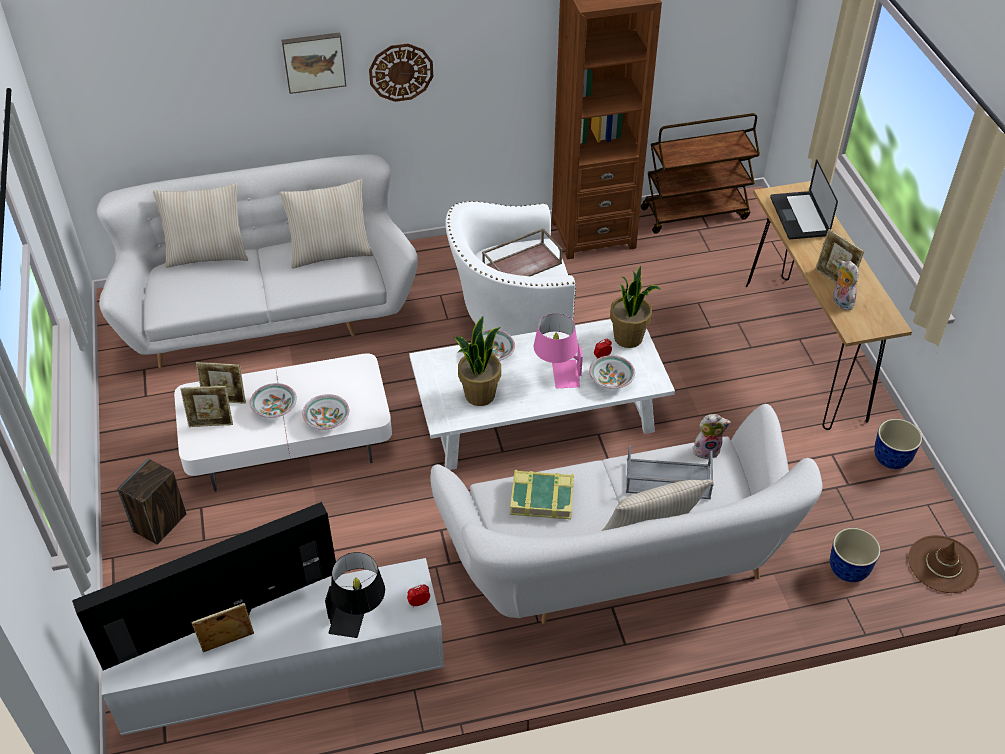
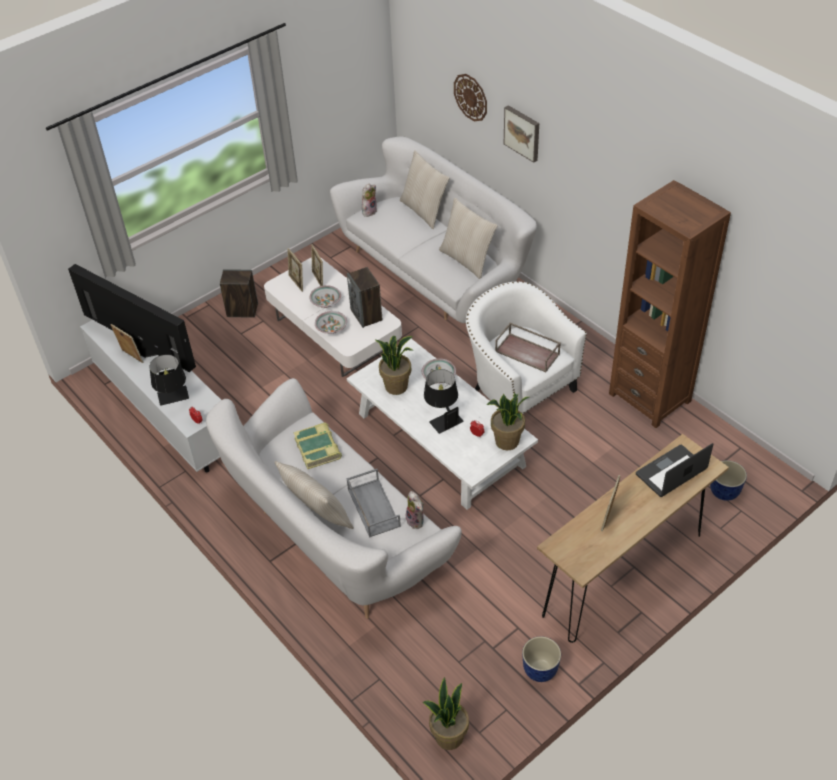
camera: 65 degrees right, 0 degrees up
wall clock [369,43,433,102] -> wall clock moved to [454,74,487,121]
pink table lamp [534,313,583,389] -> black table lamp [424,369,464,434]
bowl [589,355,635,389] -> none
brown cart [641,113,760,234] -> none
planter [830,528,881,582] -> planter moved to [710,460,747,501]
plush toy [833,260,859,310] -> plush toy moved to [362,184,377,217]
brown hat [908,535,979,593] -> potted plant [423,677,469,750]
none -> speaker [347,267,382,328]

